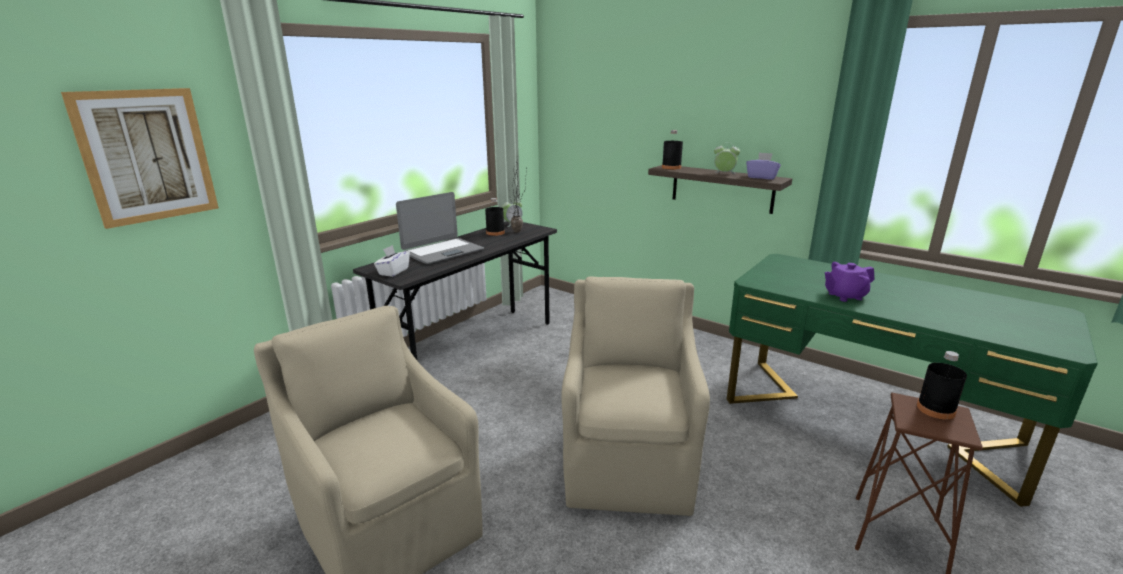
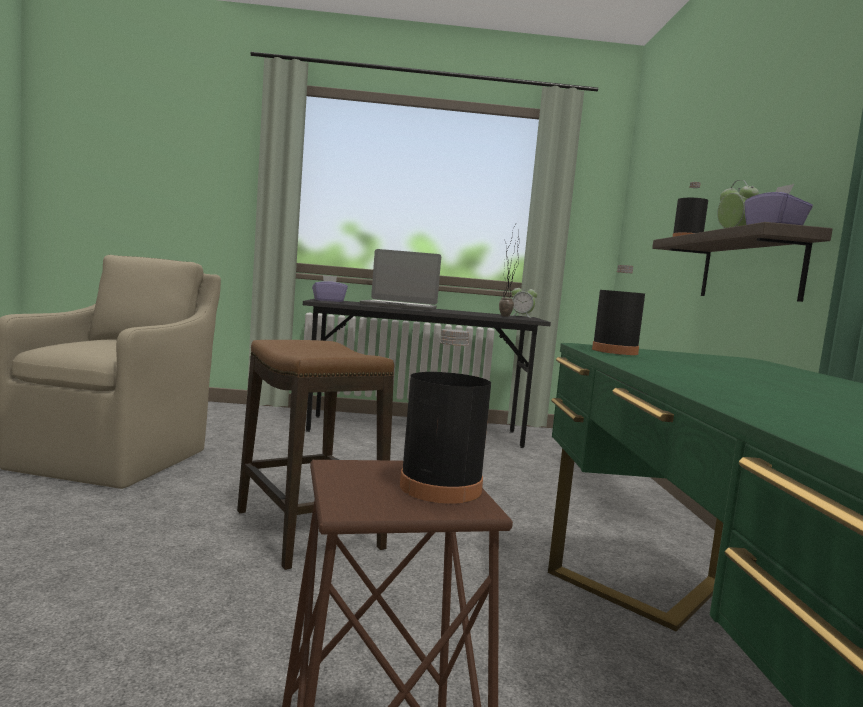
camera: 50 degrees right, 15 degrees down
picture [61,88,219,229] -> none
white tissue box [374,245,410,277] -> purple tissue box [312,275,348,302]
black bottle [485,198,505,236] -> black bottle moved to [592,265,645,355]
beige armchair [561,276,710,516] -> stool [237,340,394,570]
purple teapot [825,262,874,302] -> none

